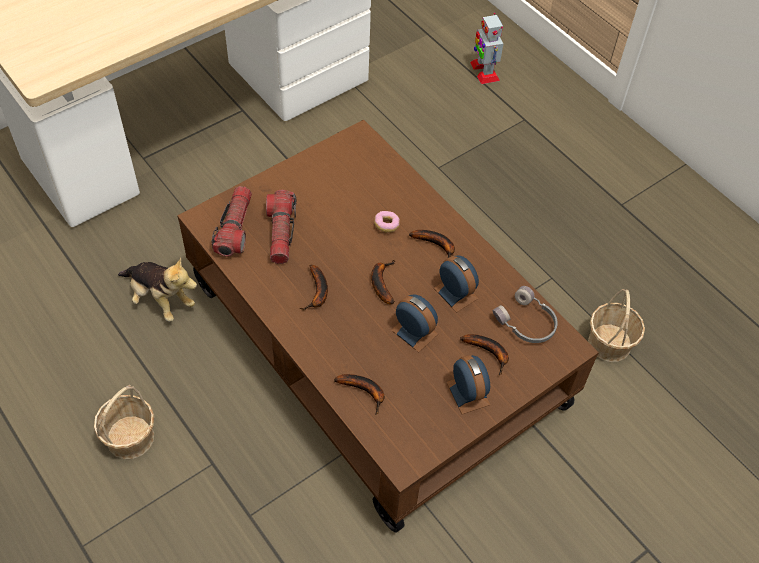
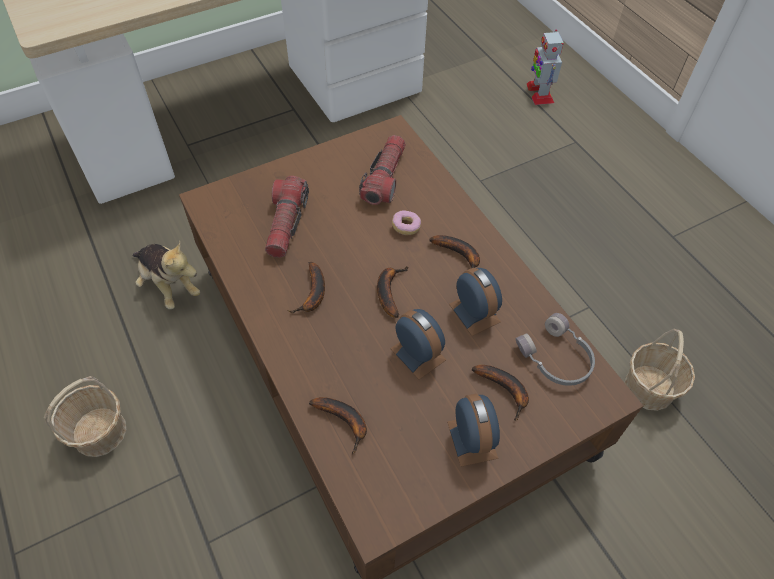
camera: 10 degrees right, 0 degrees up
flashlight [211,186,252,257] -> flashlight moved to [359,135,406,205]

